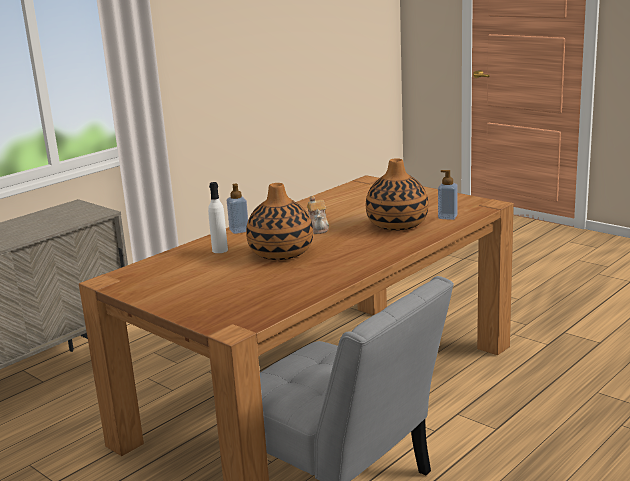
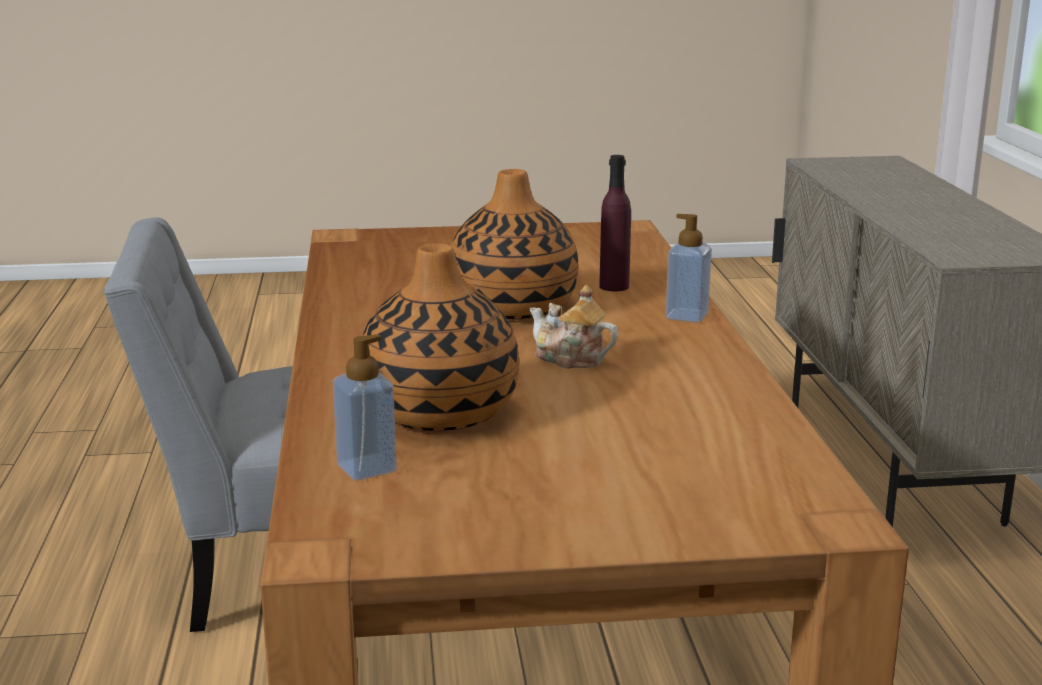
camera: 130 degrees right, 0 degrees up
white bottle [208,182,228,253] -> purple bottle [599,155,631,291]

